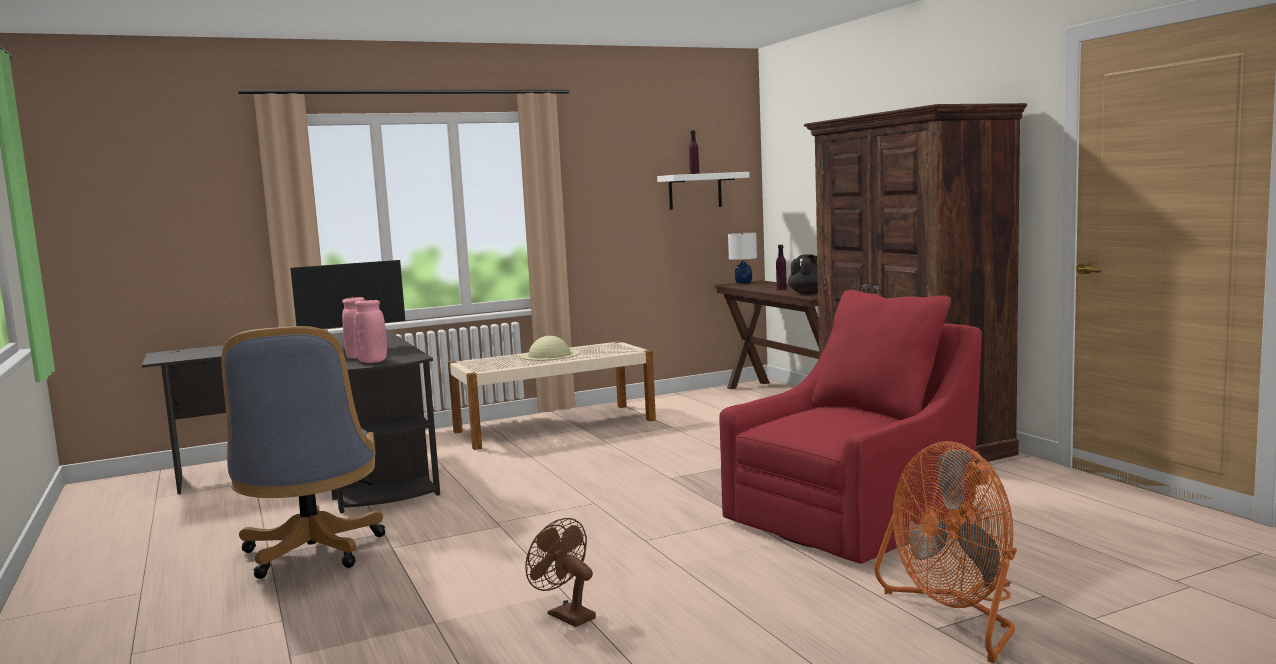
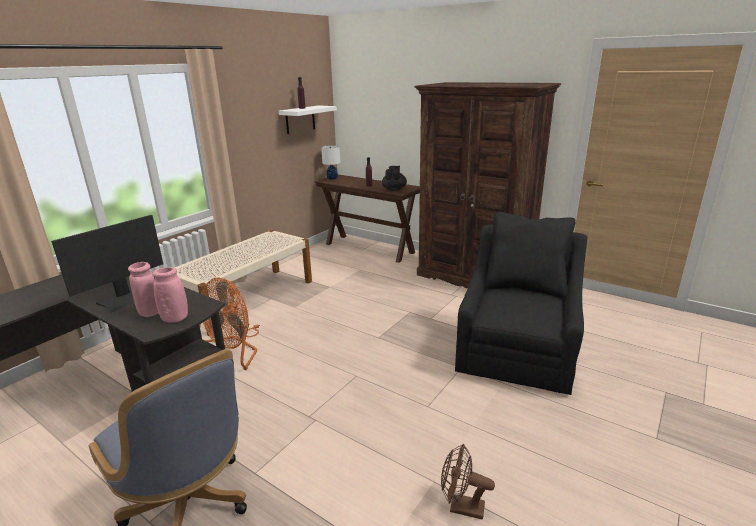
camera: 30 degrees left, 15 degrees up
beige hat [520,336,579,361] -> none
red armchair [719,290,982,564] -> black armchair [455,212,587,395]
orange fan [874,441,1017,663] -> orange fan moved to [199,278,260,370]

